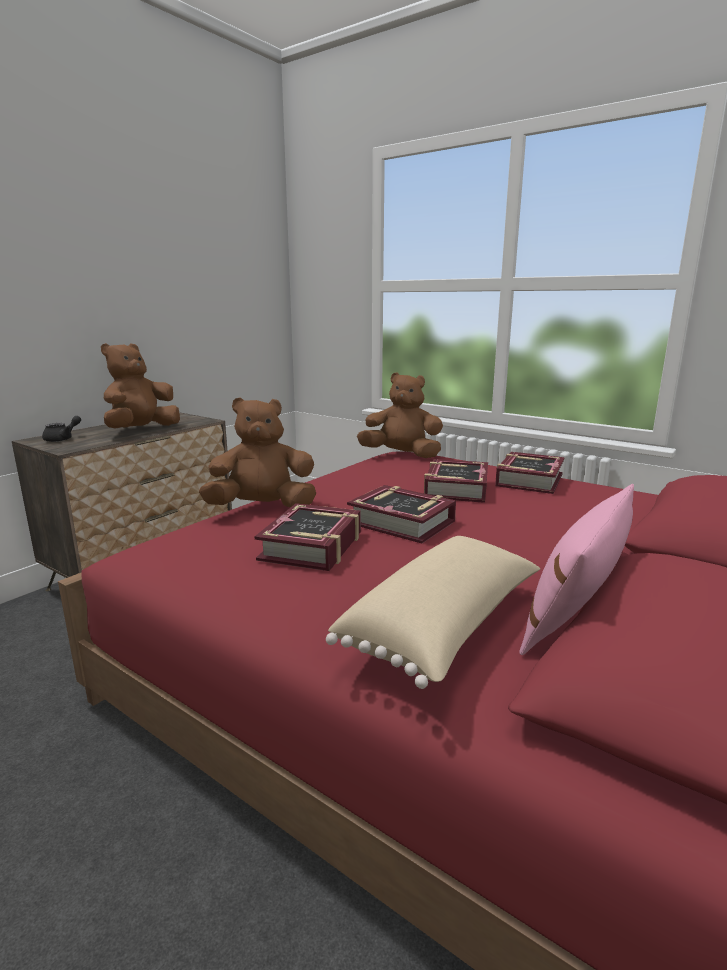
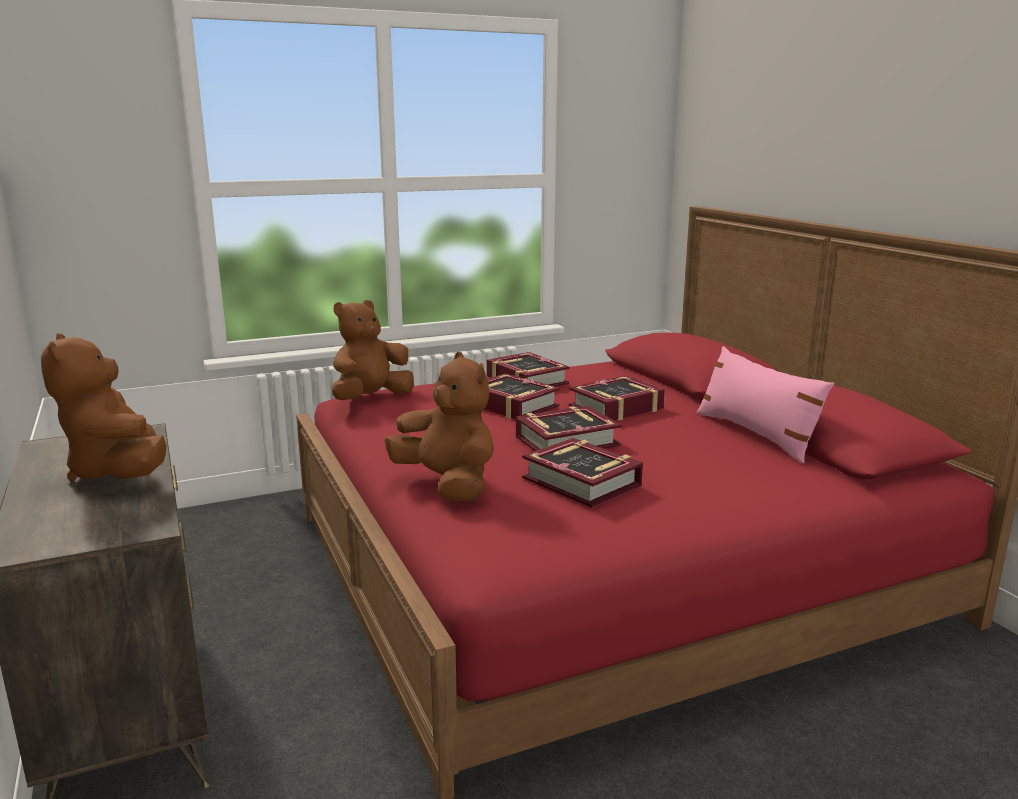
camera: 60 degrees left, 0 degrees up
black teapot [42,416,81,442] -> none
brown plush toy [199,397,316,507] -> brown plush toy turned 120 degrees clockwise [384,352,494,502]
beige pillow [326,536,541,689] -> none
none -> book [569,376,665,420]

